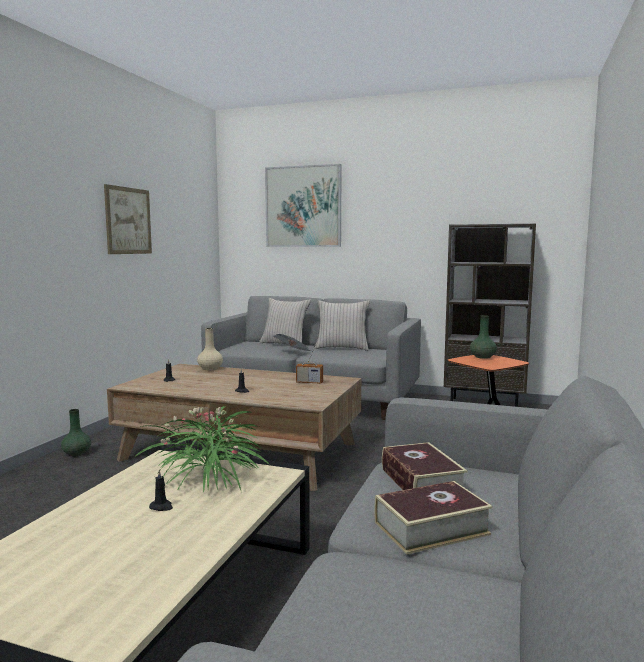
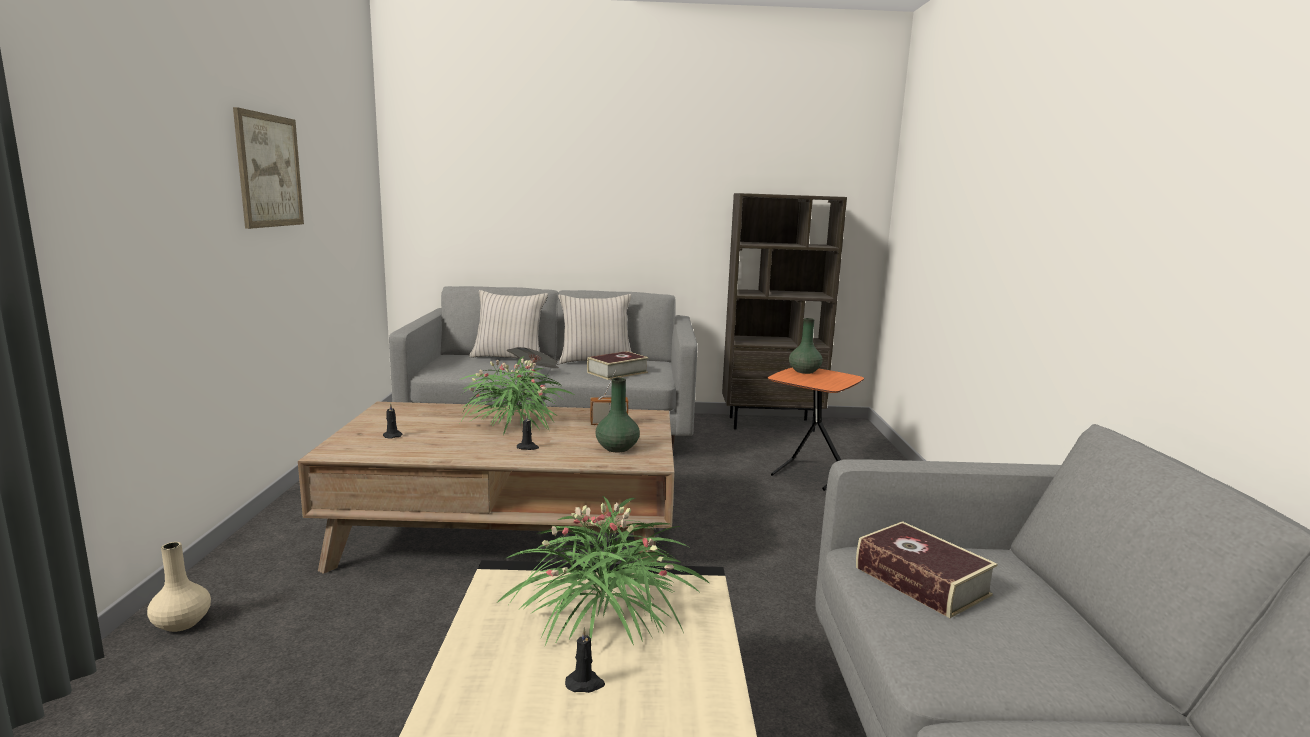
camera: 20 degrees left, 5 degrees up
green vase [61,409,91,456] -> green vase moved to [595,378,640,452]
beige vase [197,328,223,370] -> beige vase moved to [147,542,211,632]
picture [265,164,342,247] -> none
book [374,481,493,555] -> book moved to [587,351,649,380]
none -> potted plant [460,356,574,436]

